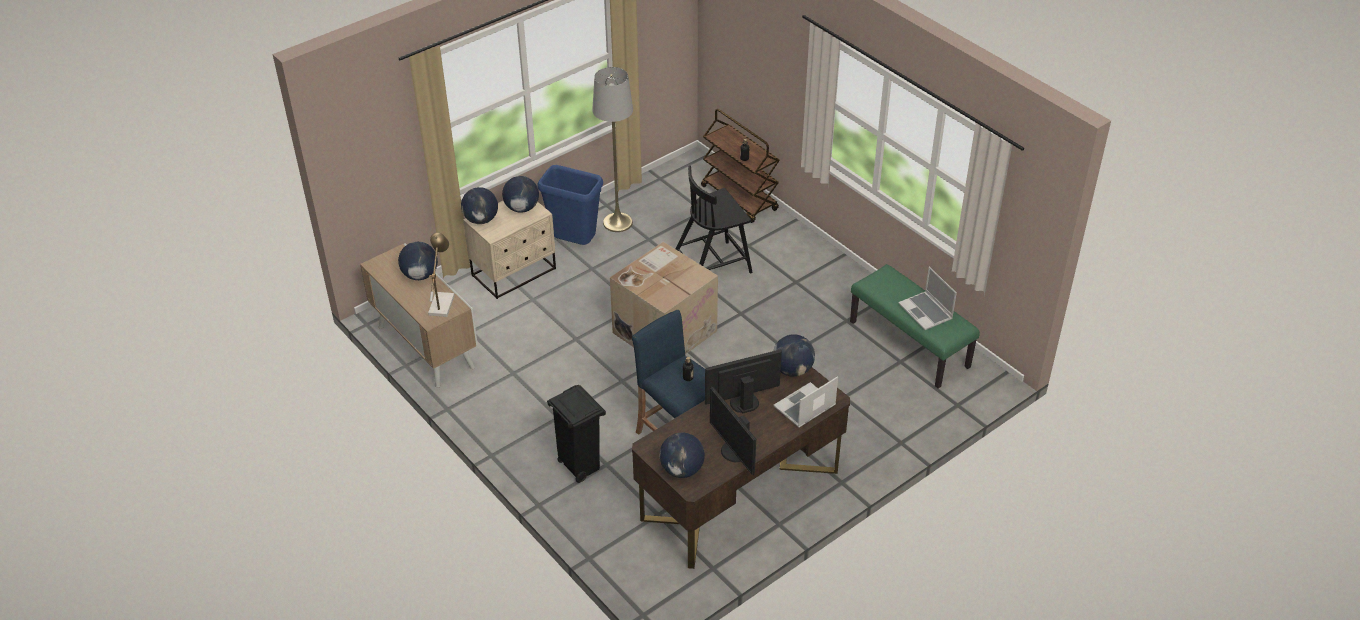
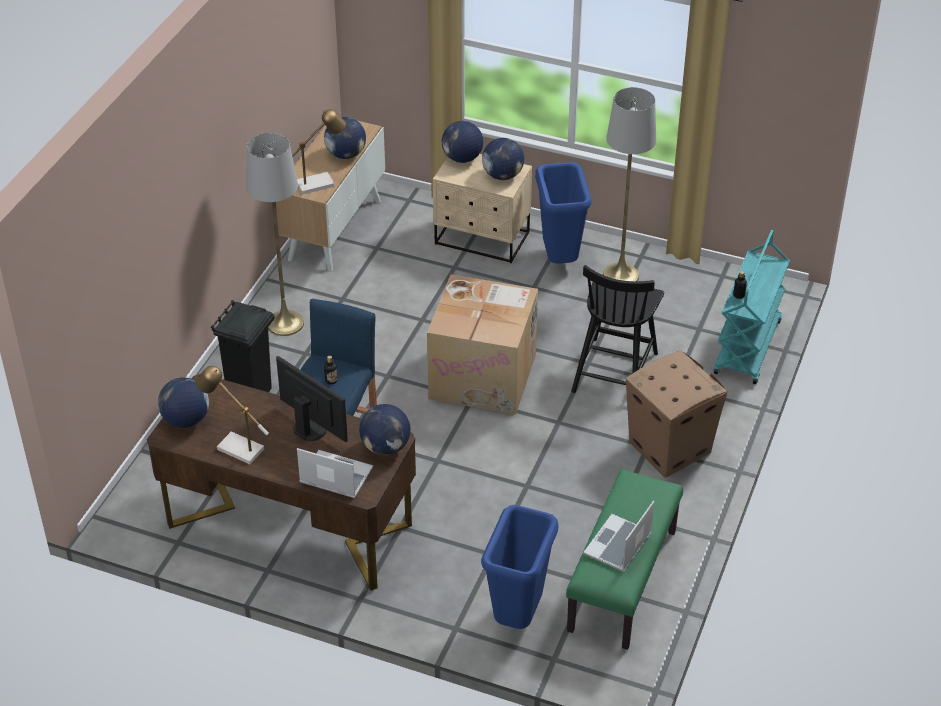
camera: 60 degrees right, 0 degrees up
black chair [676,165,752,273] -> black chair turned 105 degrees counterclockwise [571,265,664,393]
brown cart [701,109,780,223] -> turquoise cart [714,230,790,384]
monitor [710,386,756,475] -> table lamp [196,366,269,464]
none -> grey floor lamp [246,133,304,336]
none -> blue trash can [481,505,558,629]
none -> cardboard box [626,351,727,478]

